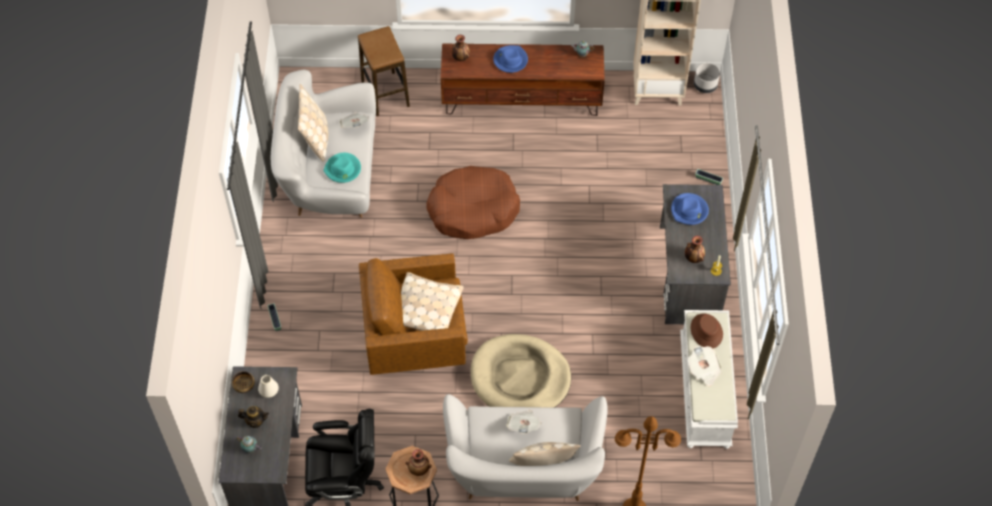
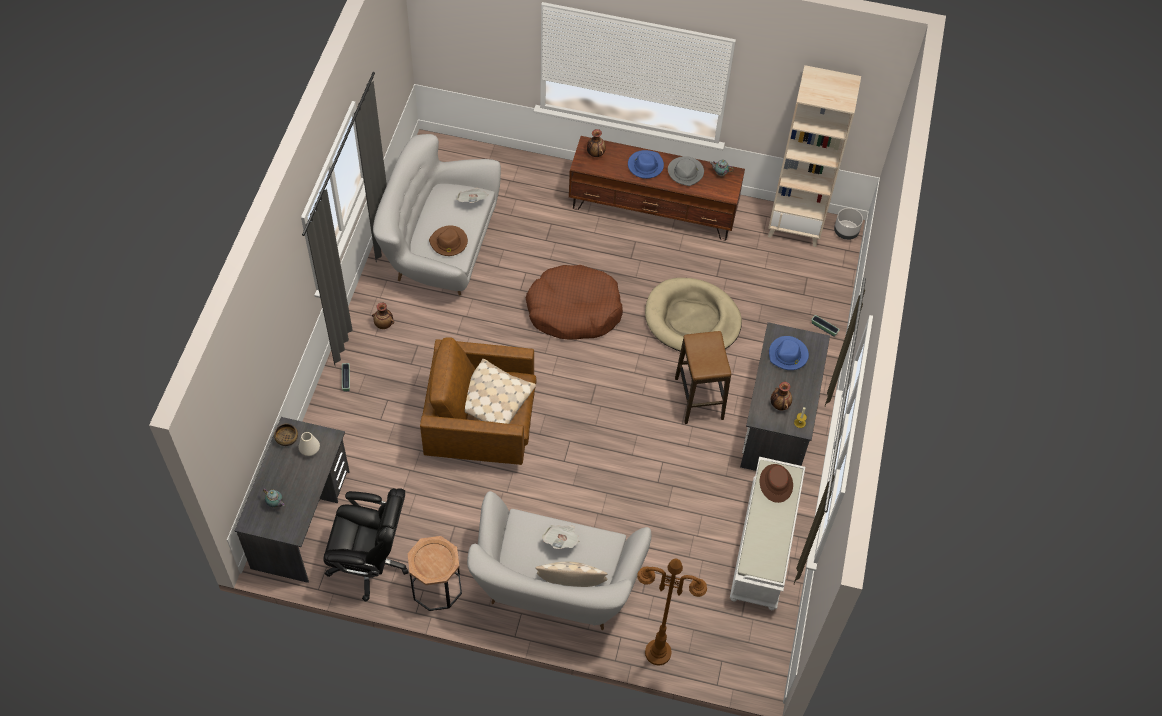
camera: 10 degrees right, 0 degrees up
teapot [238,406,269,428] -> none
beige pillow [298,84,328,162] -> none
turquoise hat [324,153,361,183] -> brown hat [429,225,468,256]
stool [358,26,410,116] -> stool moved to [675,331,731,424]
vase [406,449,432,476] -> vase moved to [372,303,394,329]
beige dog bed [471,334,571,408] -> beige dog bed moved to [645,278,742,352]
newspaper [688,346,722,386] -> none
none -> grey hat [668,156,704,186]

